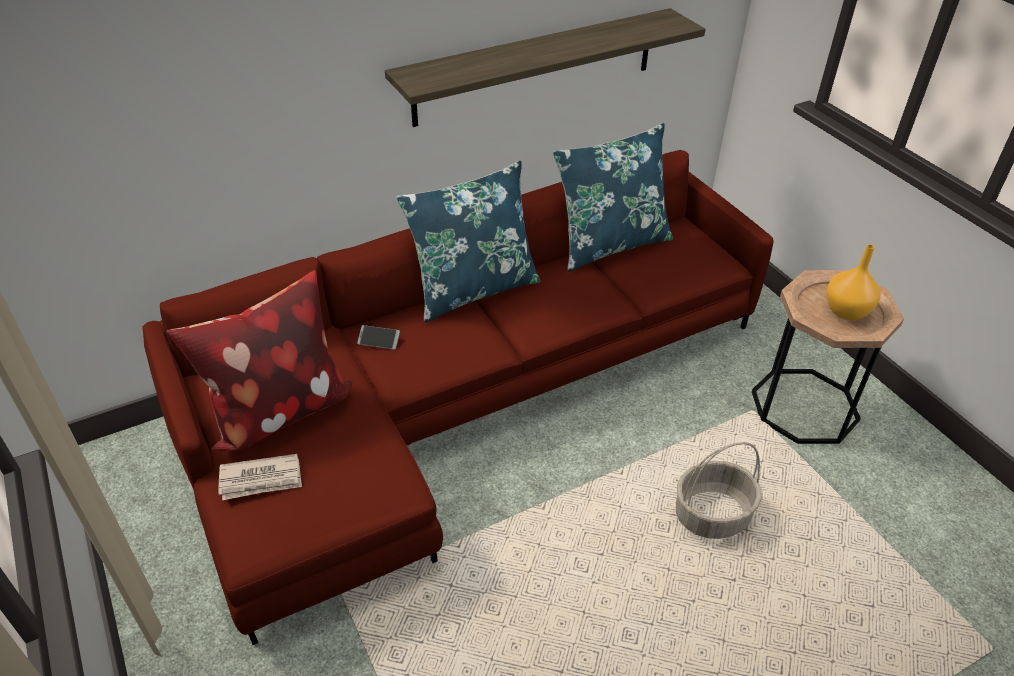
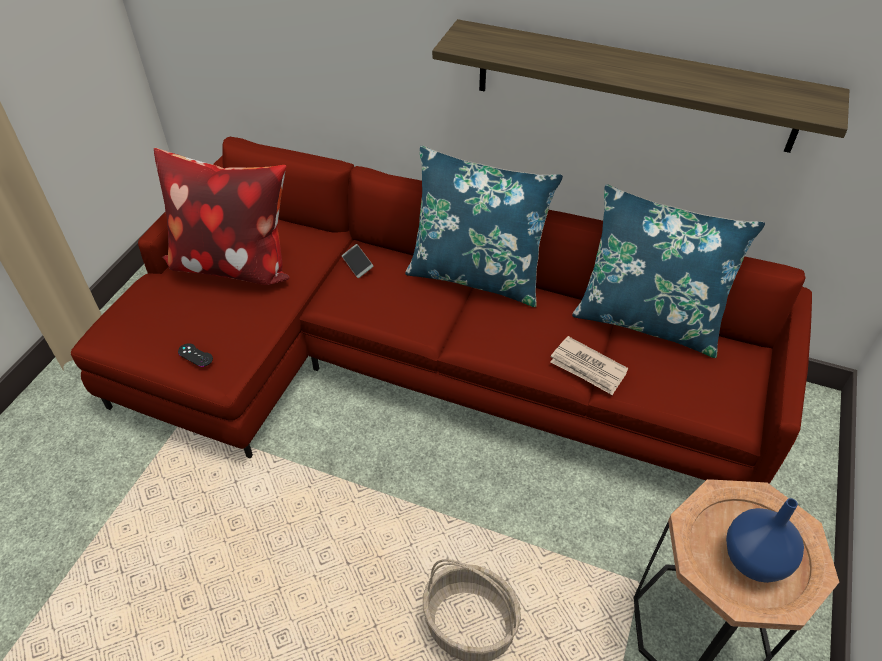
camera: 50 degrees right, 5 degrees up
newspaper [218,454,302,500] -> newspaper moved to [550,336,628,395]
orange vase [827,244,881,320] -> blue vase [726,498,804,583]
none -> black game controller [178,343,213,367]

